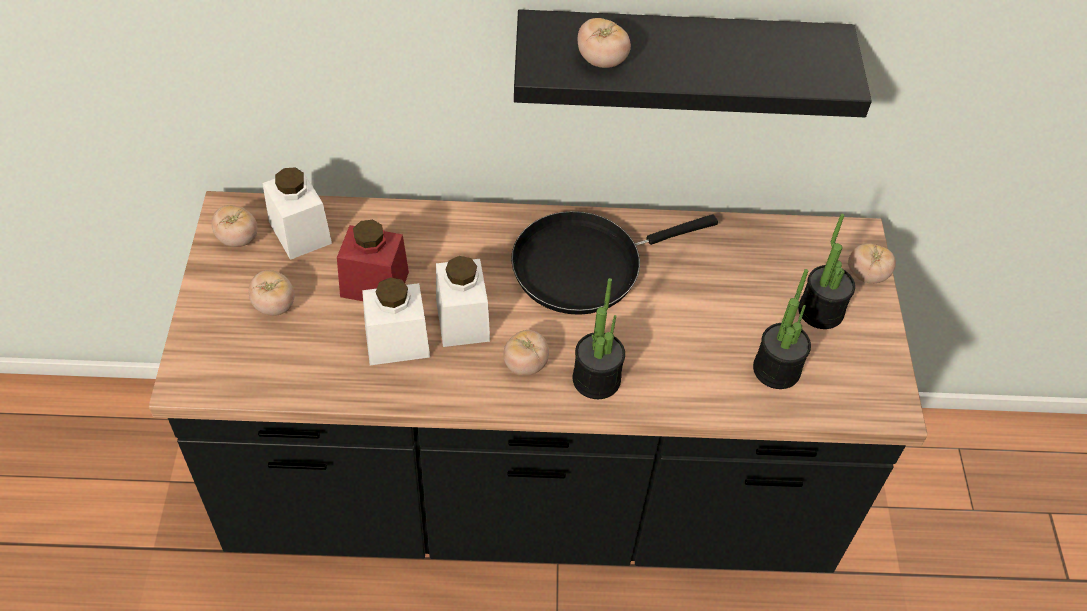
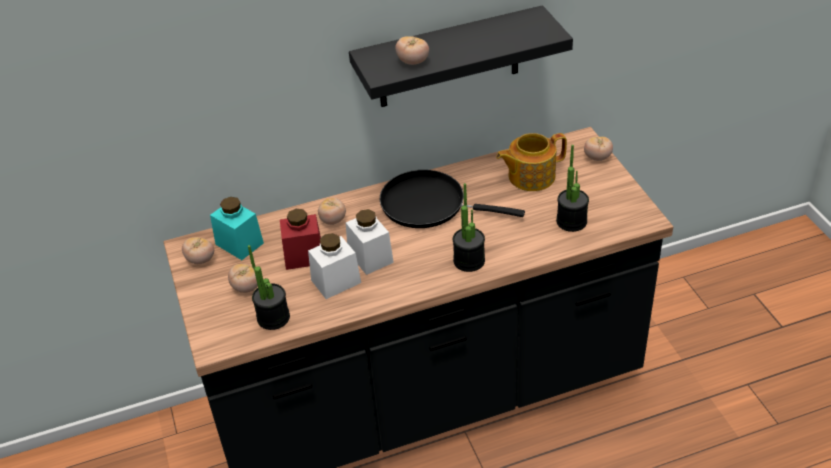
camera: 15 degrees left, 10 degrees down
white jar [263,167,332,260] -> turquoise jar [210,197,264,260]
tomato [503,330,549,376] -> tomato moved to [318,197,346,225]
black frying pan [511,211,718,315] -> black frying pan turned 60 degrees clockwise [380,170,525,228]
potted plant [798,213,855,329] -> potted plant moved to [248,245,290,330]
none -> teapot [496,133,567,191]

